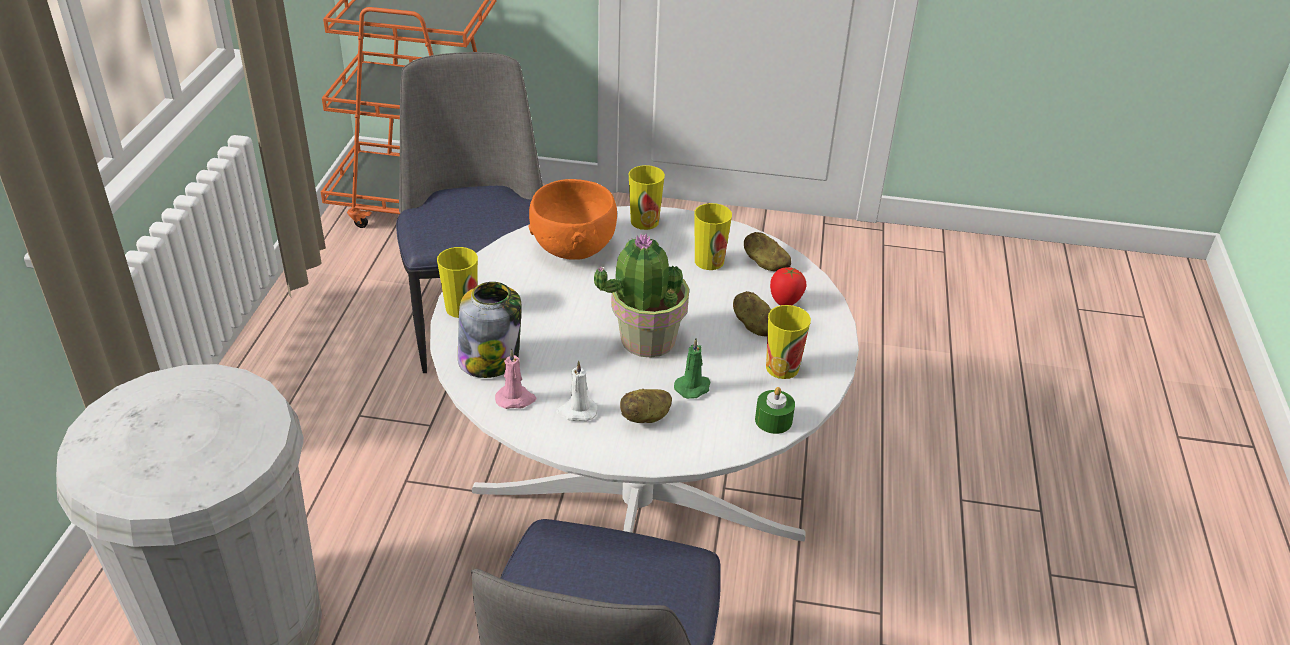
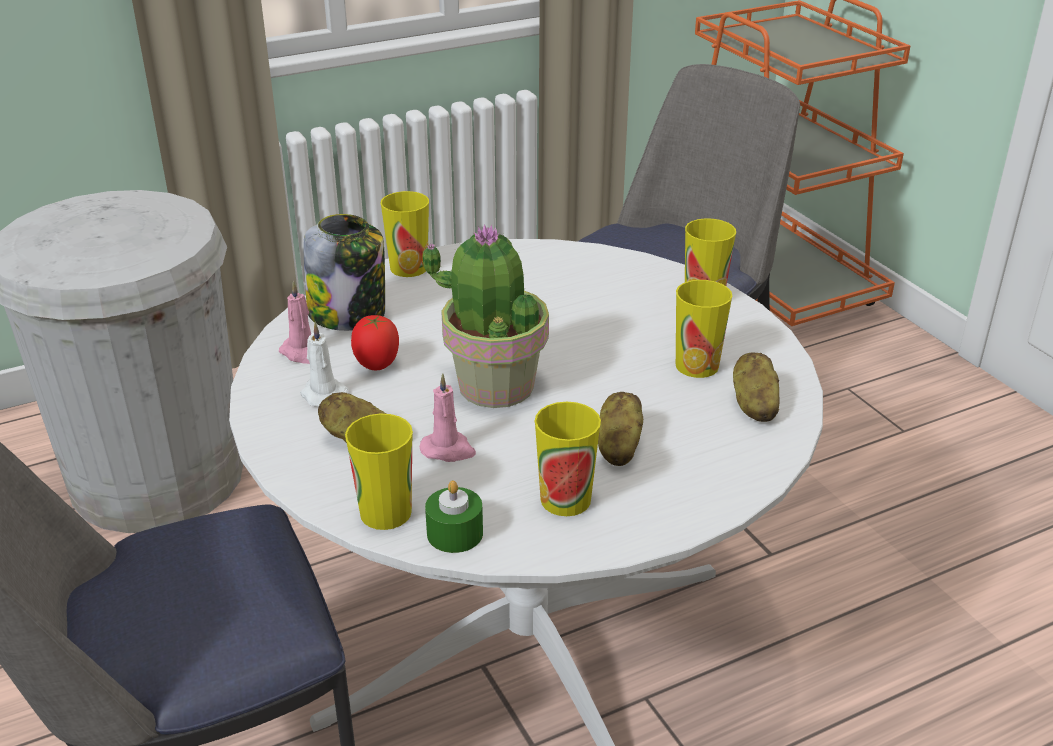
camera: 55 degrees right, 5 degrees down
orange bowl [529,179,617,260] -> none
green candle [674,338,711,399] -> pink candle [420,373,476,462]
tomato [770,267,807,305] -> tomato moved to [351,315,399,370]
none -> cup [345,413,413,530]

